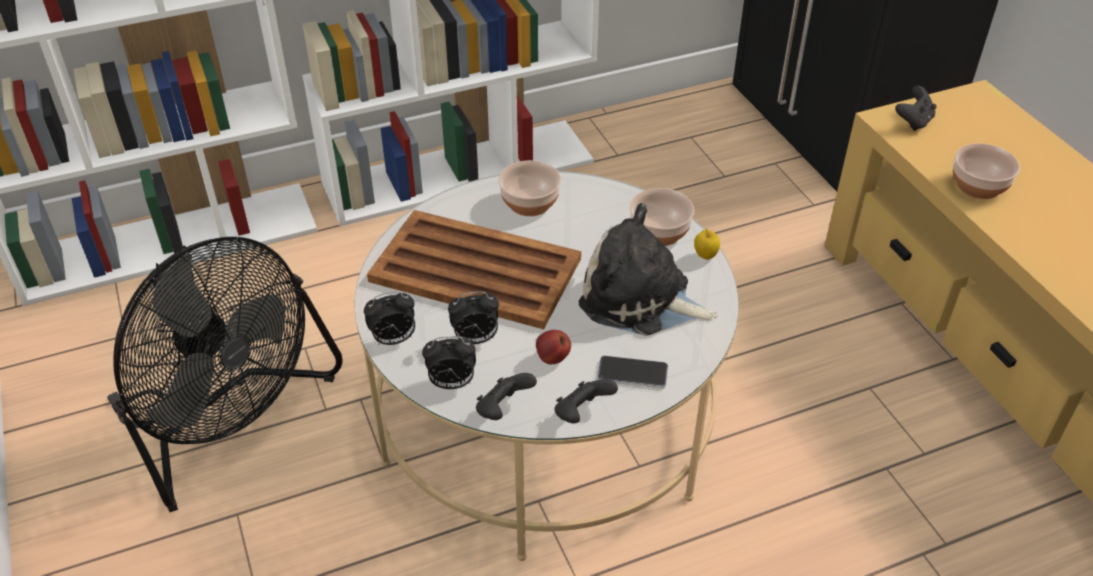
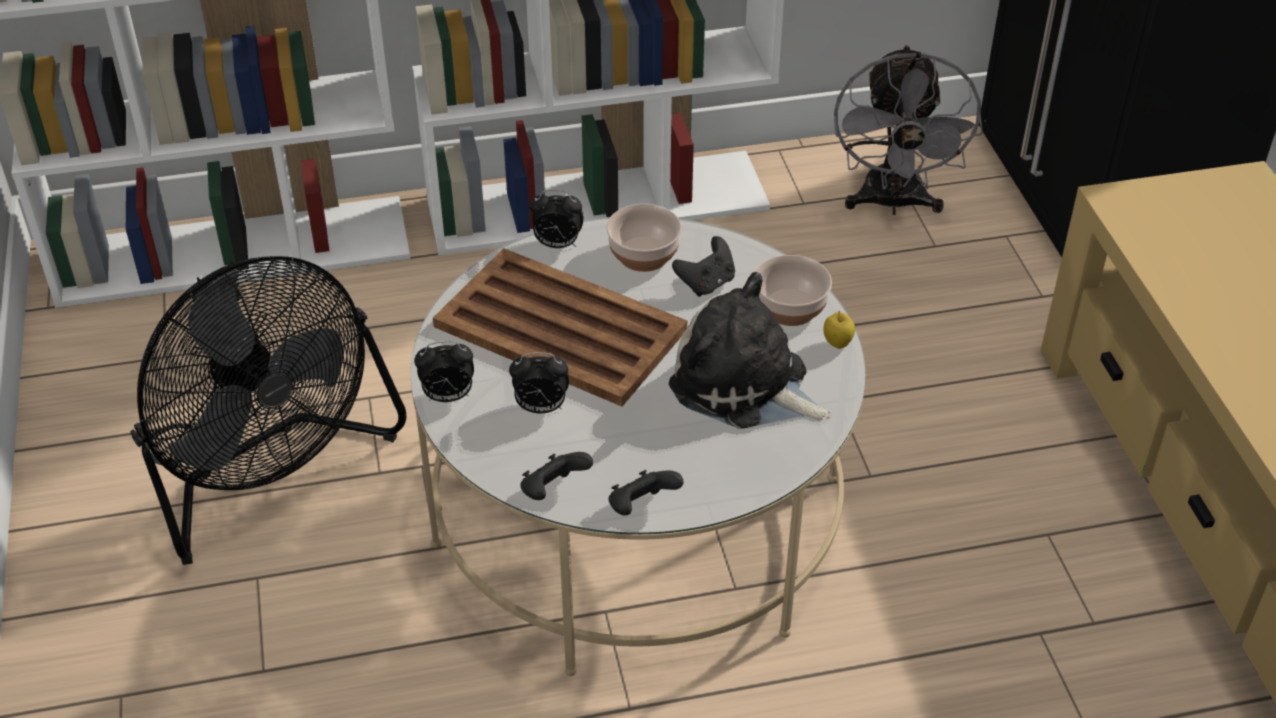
camera: 10 degrees right, 0 degrees up
alarm clock [422,336,476,389] -> alarm clock moved to [529,190,584,248]
apple [536,330,571,364] -> none
phone [598,356,668,388] -> none
black game controller [895,86,937,131] -> black game controller moved to [672,236,735,297]
bowl [953,143,1020,199] -> none
none -> grey fan [834,45,983,215]

